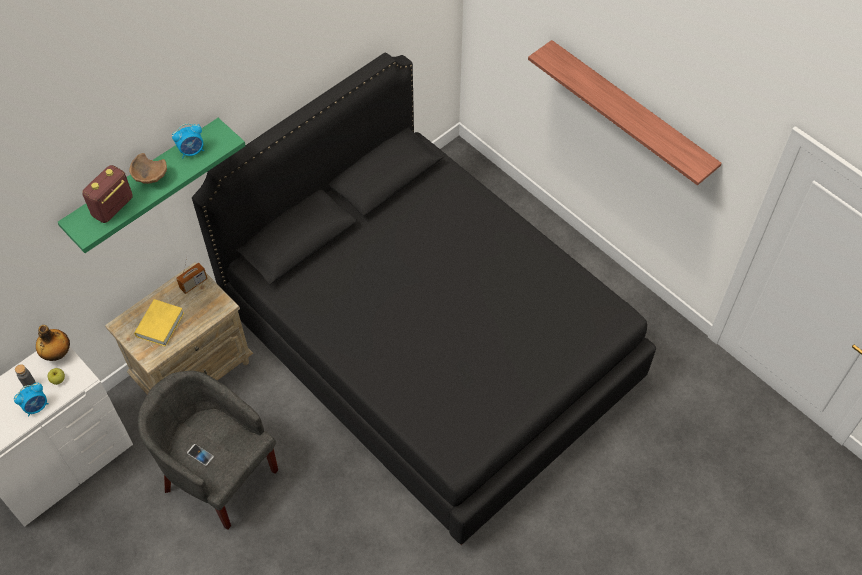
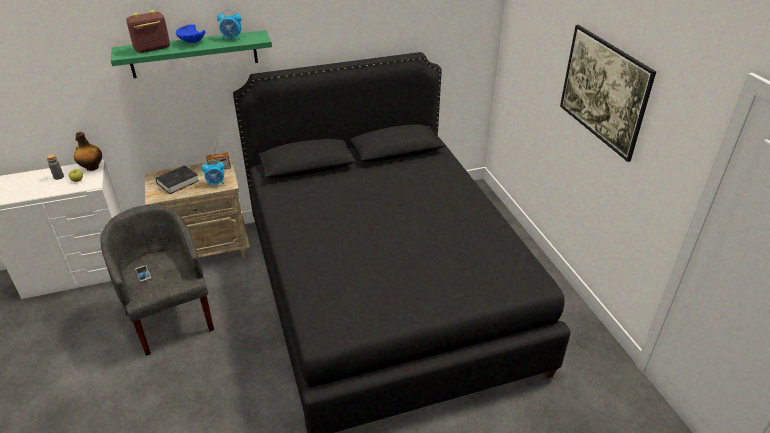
camera: 25 degrees right, 20 degrees down
alarm clock [14,383,49,417] -> alarm clock moved to [202,160,225,187]
brown bowl [129,153,167,184] -> blue bowl [176,24,206,43]
yellow book [134,299,184,347] -> black book [155,165,199,194]
shelf [528,40,722,185] -> picture [560,25,656,162]

